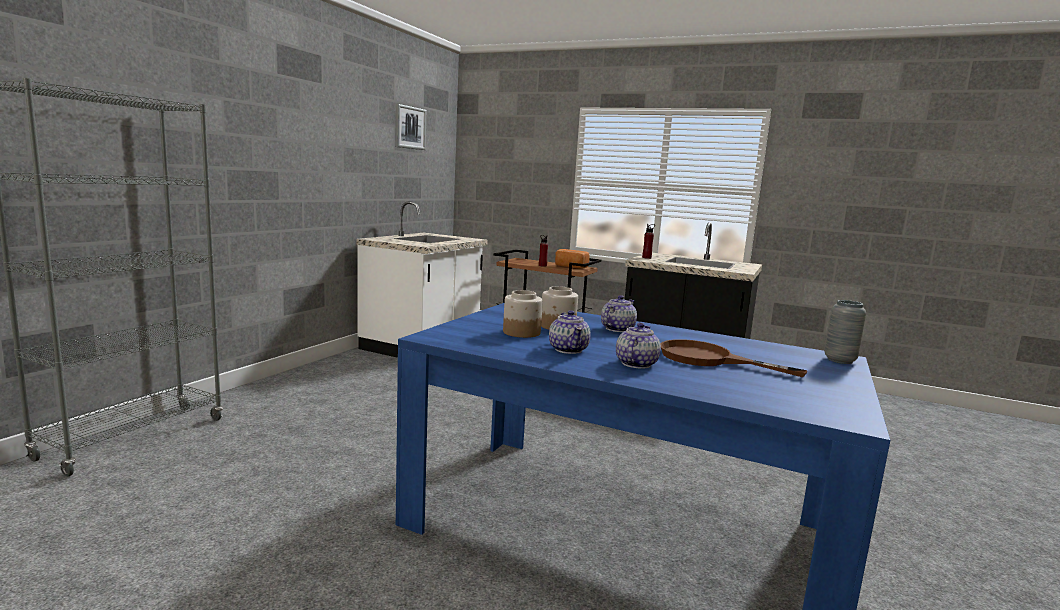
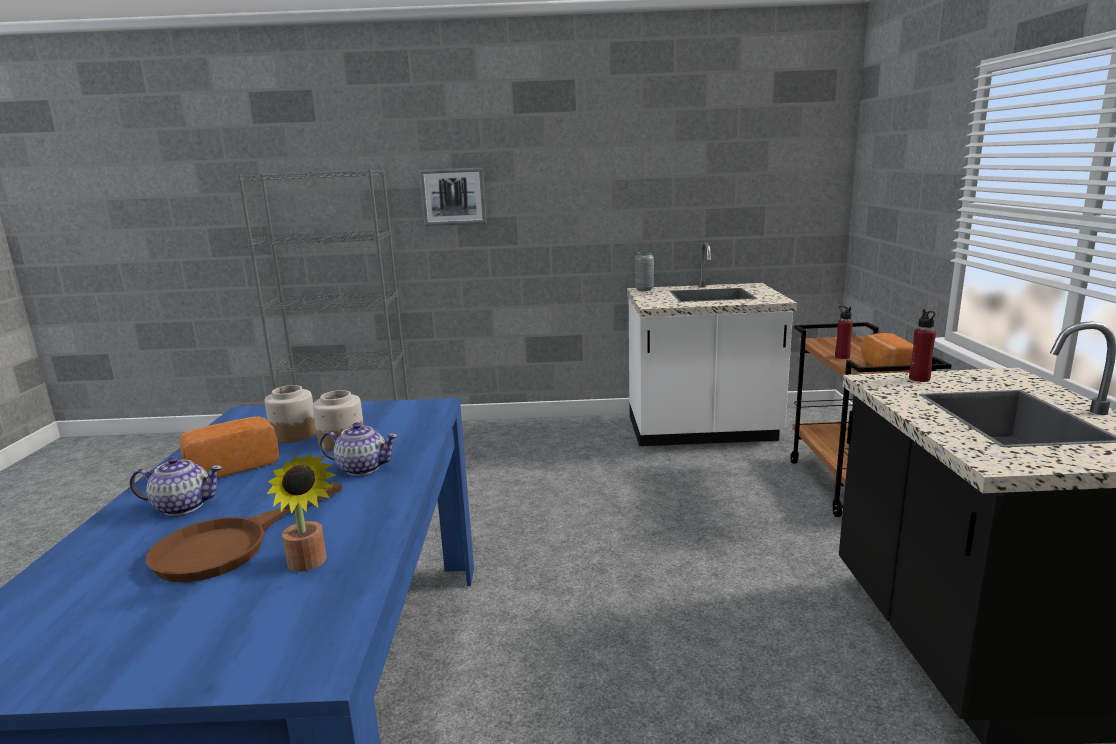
camera: 65 degrees right, 5 degrees up
picture [395,104,426,150] -> picture moved to [419,168,487,226]
teapot [549,310,591,354] -> bread [180,416,279,478]
brown frying pan [661,339,807,377] -> brown frying pan turned 150 degrees counterclockwise [146,482,342,582]
grey vase [825,300,866,364] -> grey vase moved to [635,252,654,291]
none -> potted plant [267,454,336,572]

